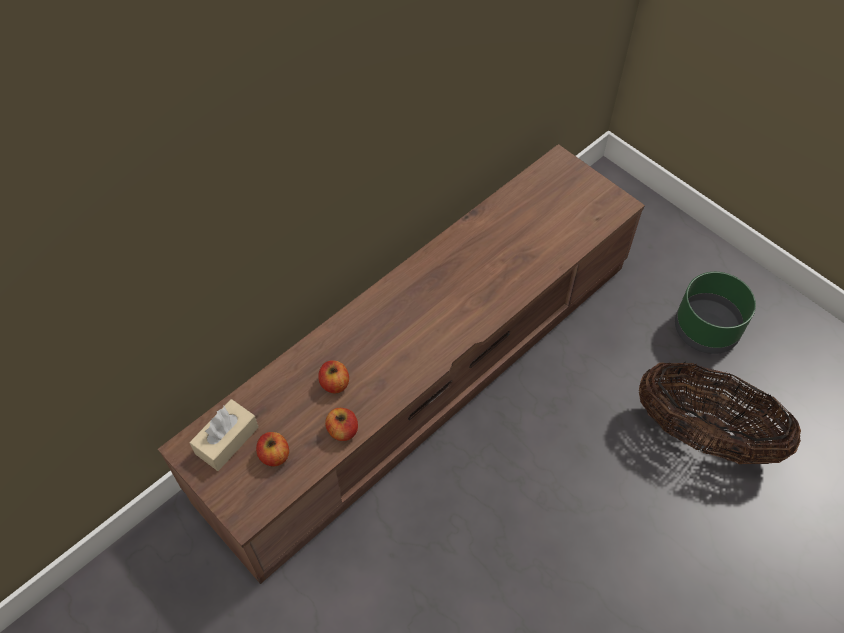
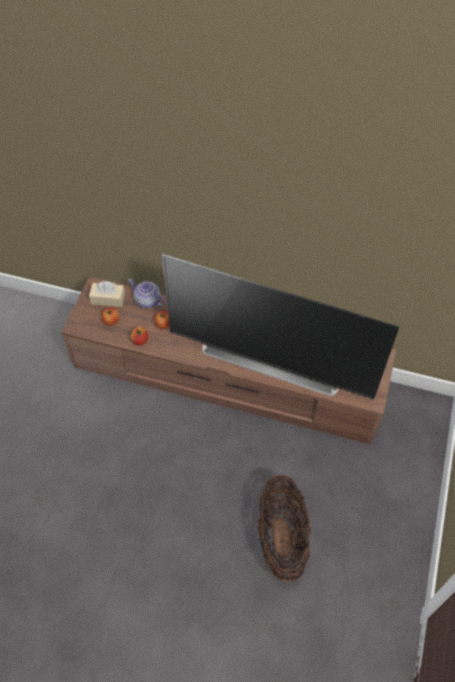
camera: 60 degrees right, 0 degrees up
green planter [675,272,756,354] -> none
none -> teapot [128,279,165,308]
none -> television [162,254,399,400]

